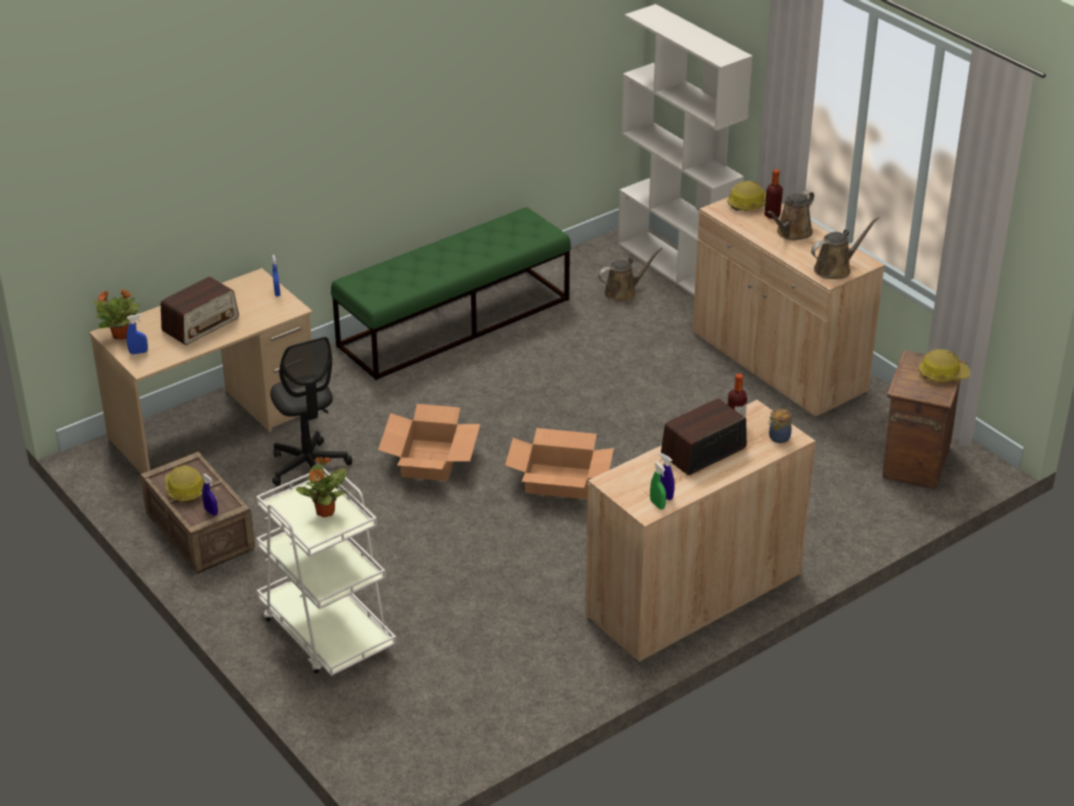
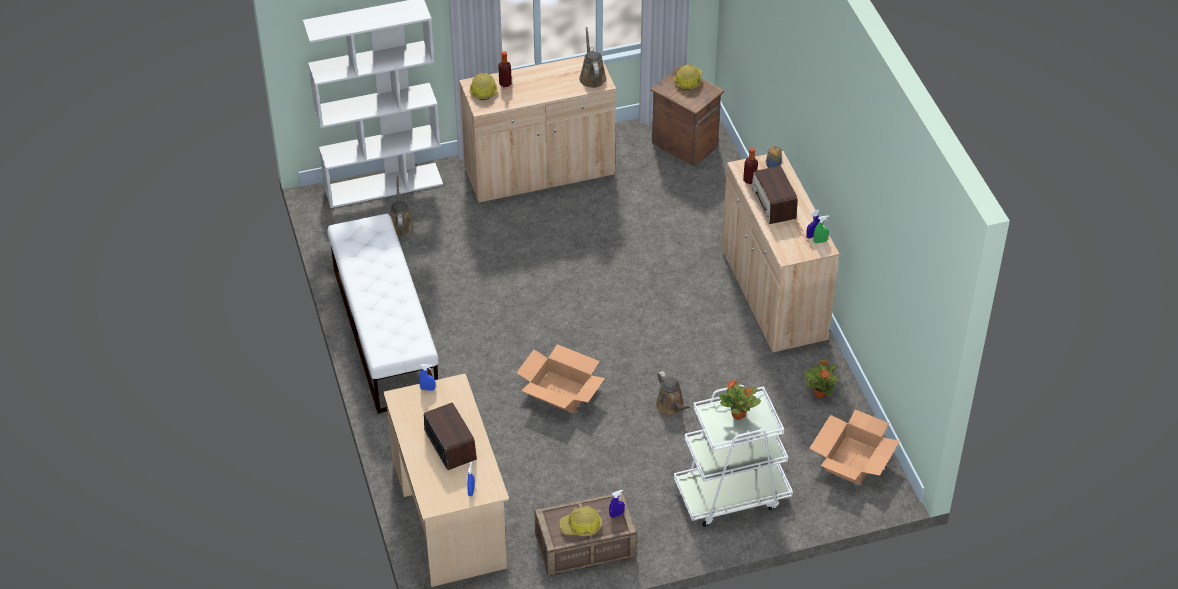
camera: 70 degrees left, 10 degrees up
potted plant [93,289,140,339] -> potted plant moved to [804,359,839,398]
black office chair [270,337,352,486] -> none
green bench [331,207,571,380] -> white bench [327,214,439,414]
cardboard box [505,428,614,499] -> cardboard box moved to [809,409,900,485]
brown watering can [767,190,814,241] -> brown watering can moved to [655,371,693,415]

